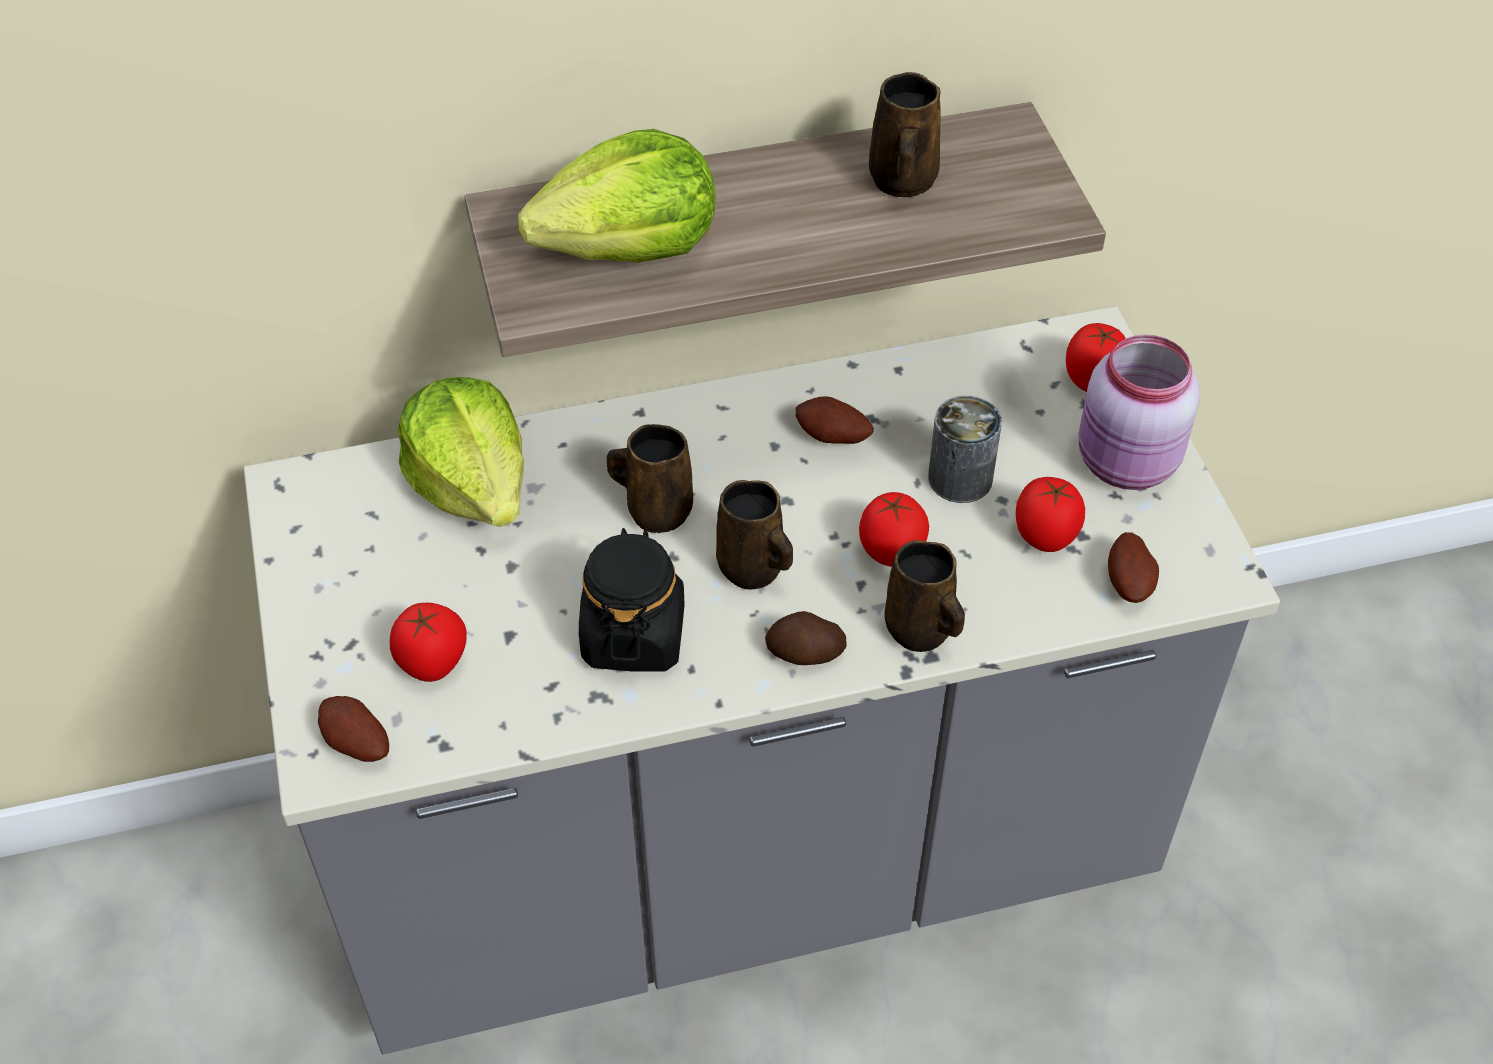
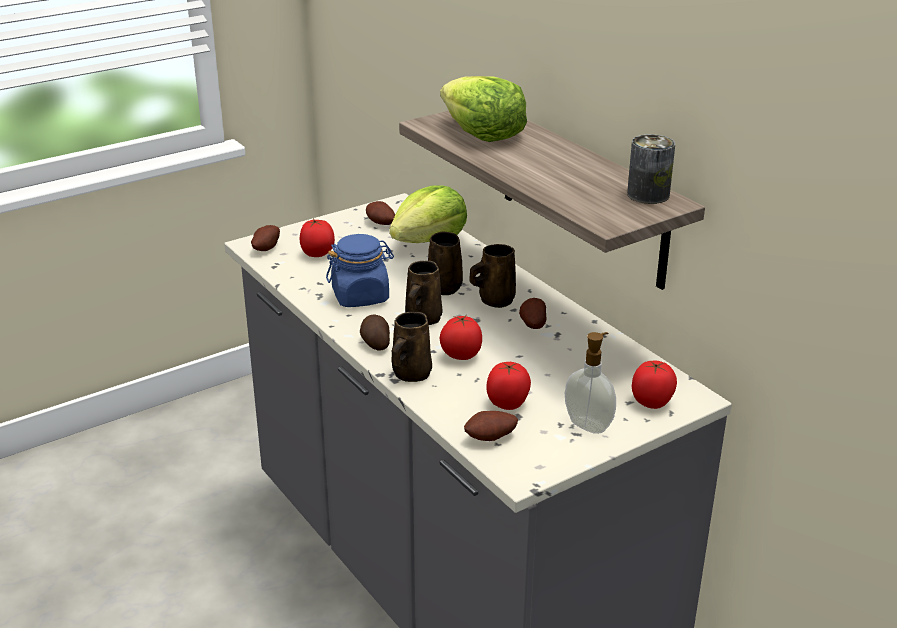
camera: 70 degrees right, 20 degrees down
black jar [579,528,684,672] -> blue jar [326,234,394,307]
brown mug [869,72,941,197] -> brown mug moved to [469,244,516,308]
can [928,396,1002,503] -> can moved to [627,134,675,204]
pink jar [1079,334,1200,490] -> soap dispenser [565,332,616,434]
none -> potato [366,201,395,225]

